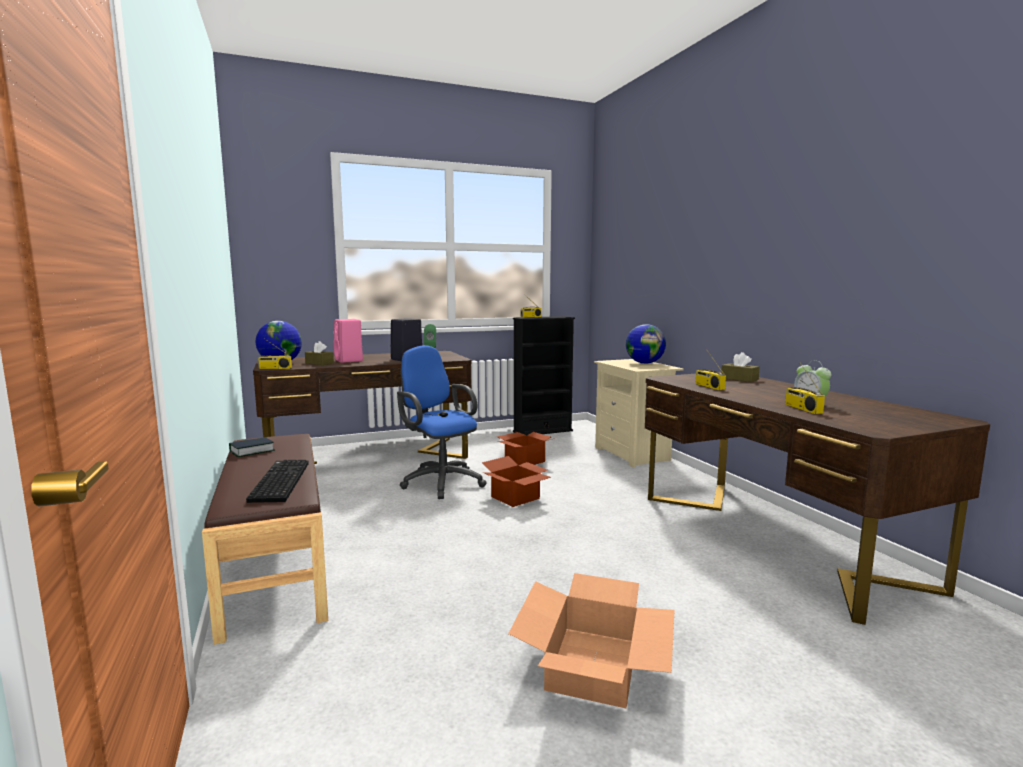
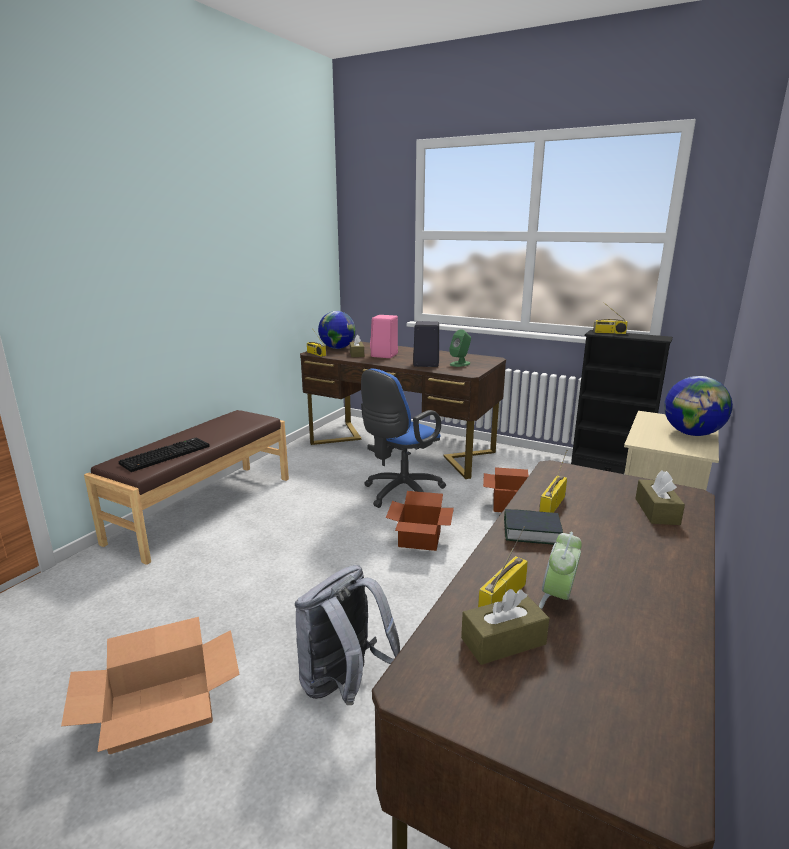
camera: 50 degrees right, 10 degrees up
book [229,437,275,457] -> book moved to [504,509,563,545]
blue office chair [397,345,487,499] -> blue office chair turned 150 degrees counterclockwise [361,369,446,508]
none -> grey backpack [295,565,400,705]
none -> brown tissue box [461,589,549,665]

